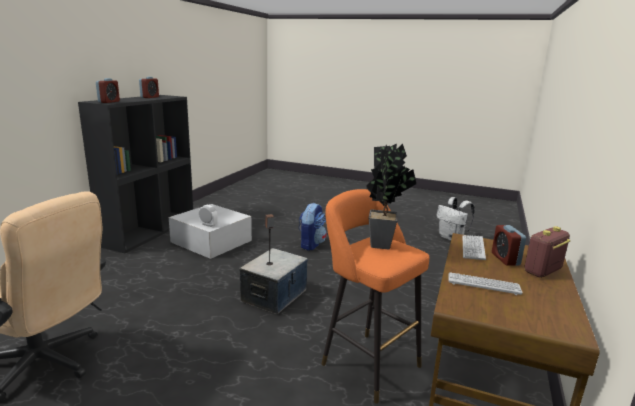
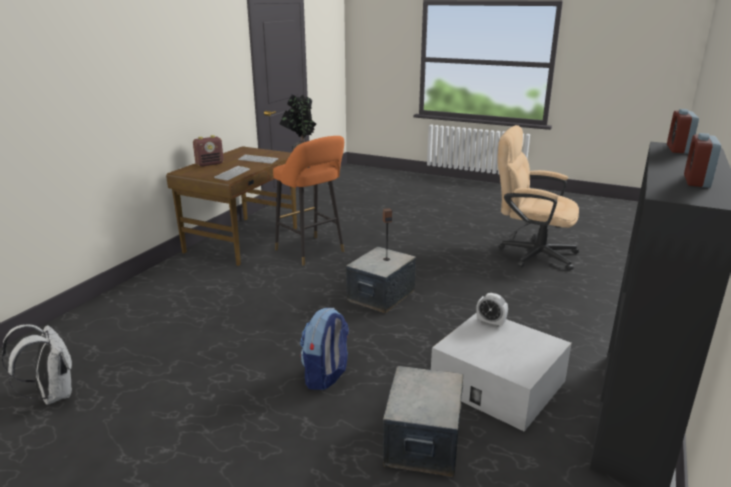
camera: 175 degrees left, 5 degrees up
alarm clock [492,225,526,266] -> none
none -> storage box [383,366,464,477]

